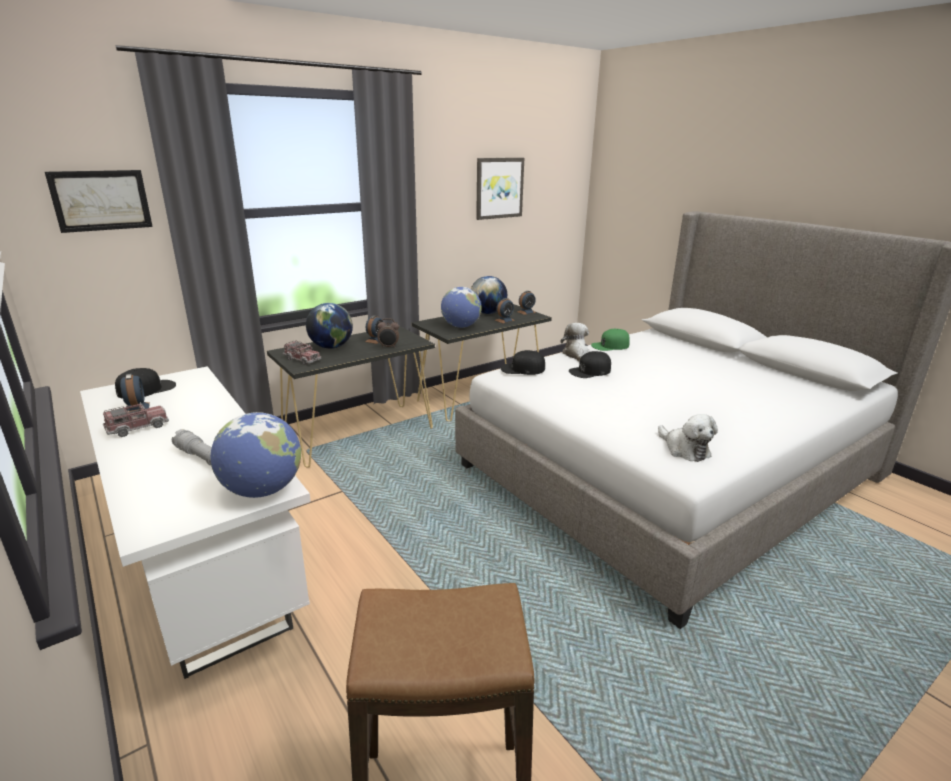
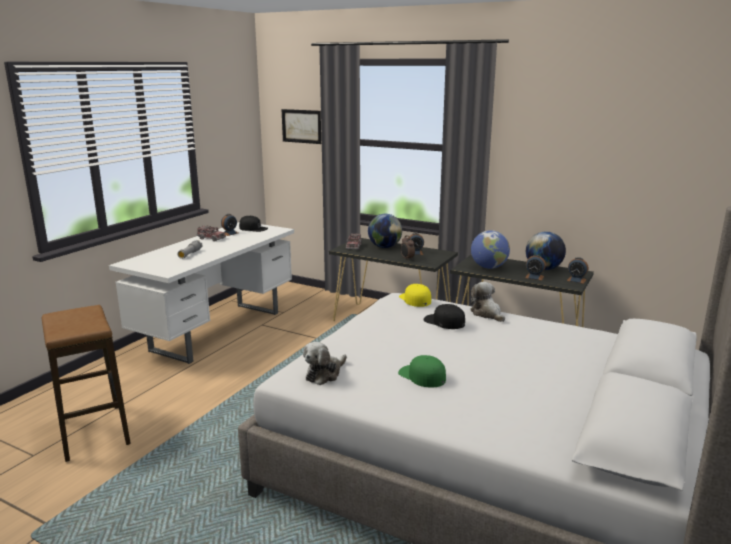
camera: 65 degrees right, 5 degrees down
globe [211,412,301,498] -> none
picture [476,158,524,220] -> none
black cap [501,350,545,375] -> yellow cap [399,284,431,307]
plush toy [561,323,590,362] -> plush toy turned 90 degrees counterclockwise [470,282,505,322]
green cap [591,329,630,351] -> green cap moved to [398,355,446,388]

